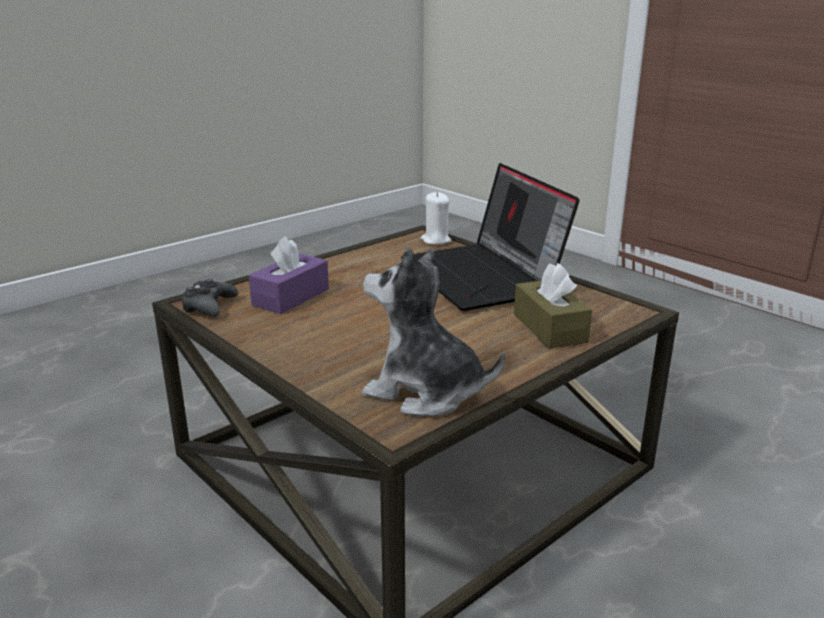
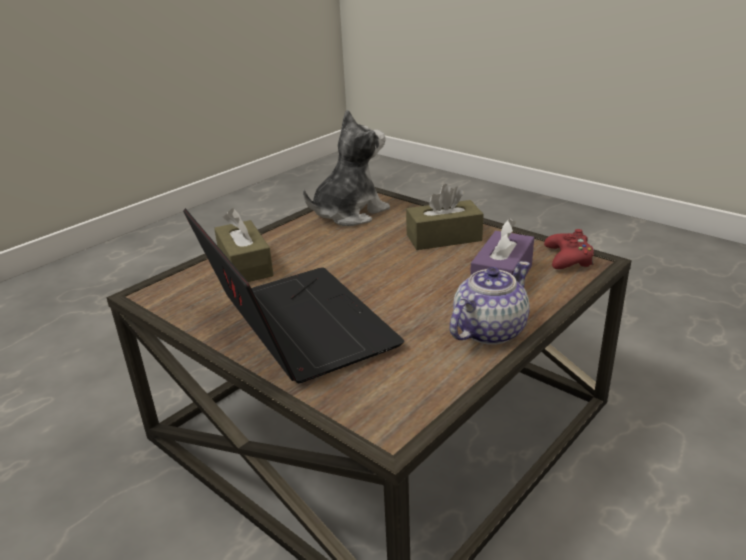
camera: 175 degrees right, 5 degrees up
black game controller [182,279,238,317] -> red game controller [544,229,594,269]
plush toy [362,247,505,417] -> plush toy turned 60 degrees counterclockwise [303,110,390,226]
white candle [421,192,451,245] -> none
none -> brown tissue box [406,184,484,250]
none -> teapot [449,261,530,345]

